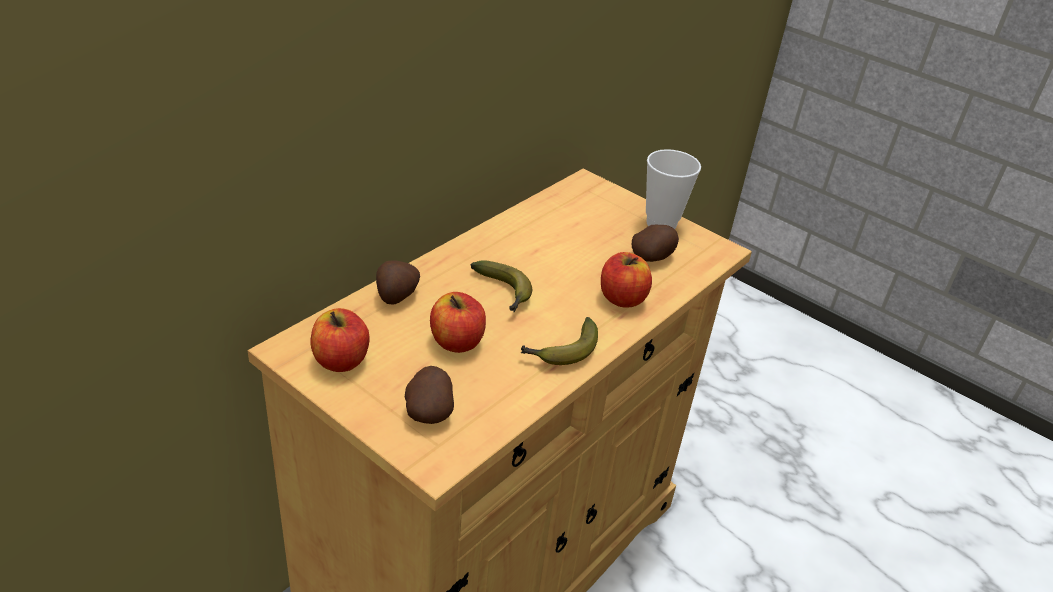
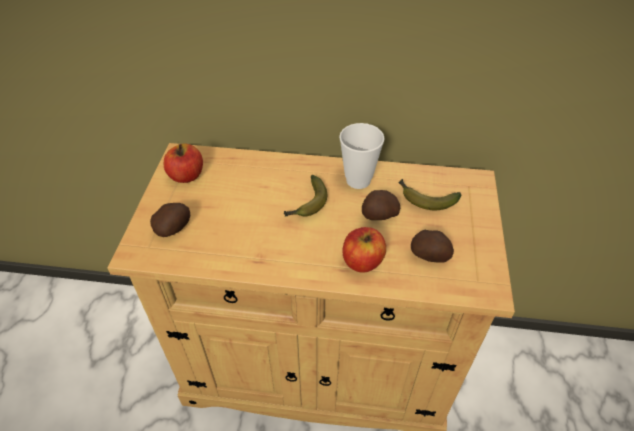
camera: 60 degrees right, 10 degrees up
potato [376,260,420,305] -> potato moved to [362,190,400,220]
apple [430,292,486,353] -> none
banana [520,317,598,365] -> banana moved to [398,179,461,210]
cup [646,149,701,229] -> cup moved to [339,123,384,189]

